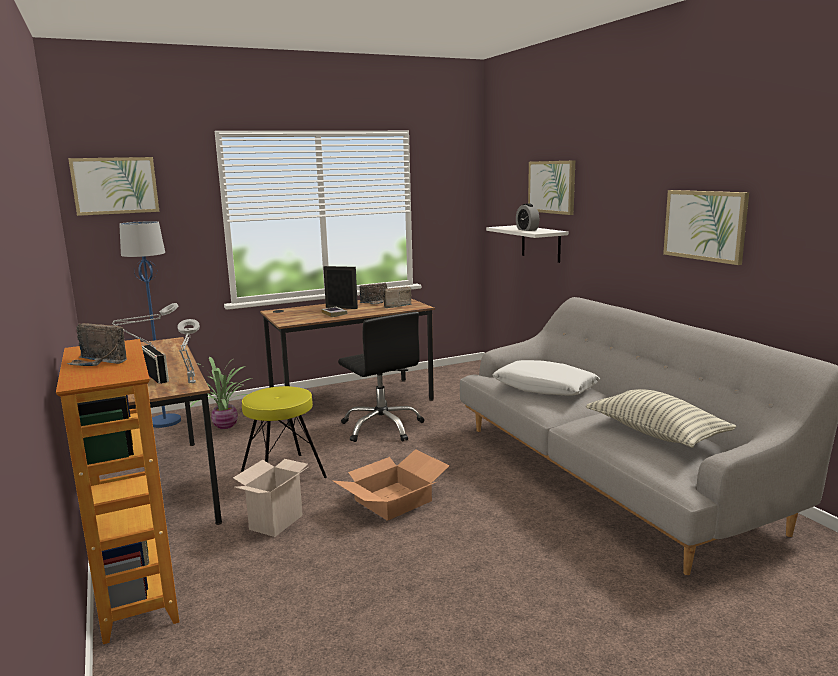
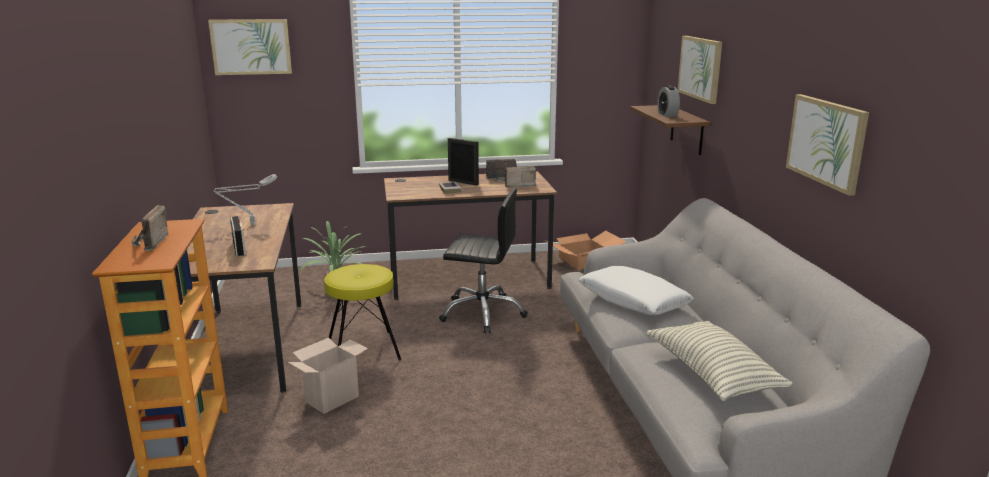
camera: 15 degrees right, 5 degrees up
radio [67,323,127,366] -> radio turned 45 degrees clockwise [132,205,168,251]
blue floor lamp [119,221,181,428] -> none
grey table lamp [177,319,200,384] -> none
cardboard box [333,449,450,521] -> cardboard box moved to [546,231,626,270]
black office chair [338,312,424,442] -> black office chair turned 60 degrees counterclockwise [439,189,528,333]
white shelf [486,225,568,263] -> brown shelf [630,105,710,155]

